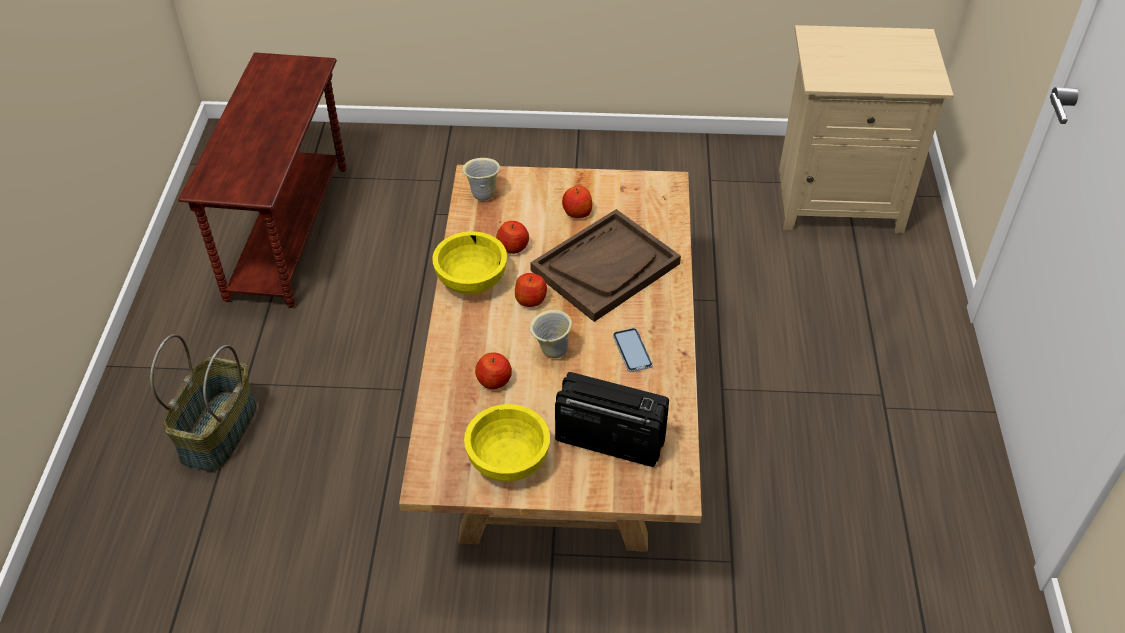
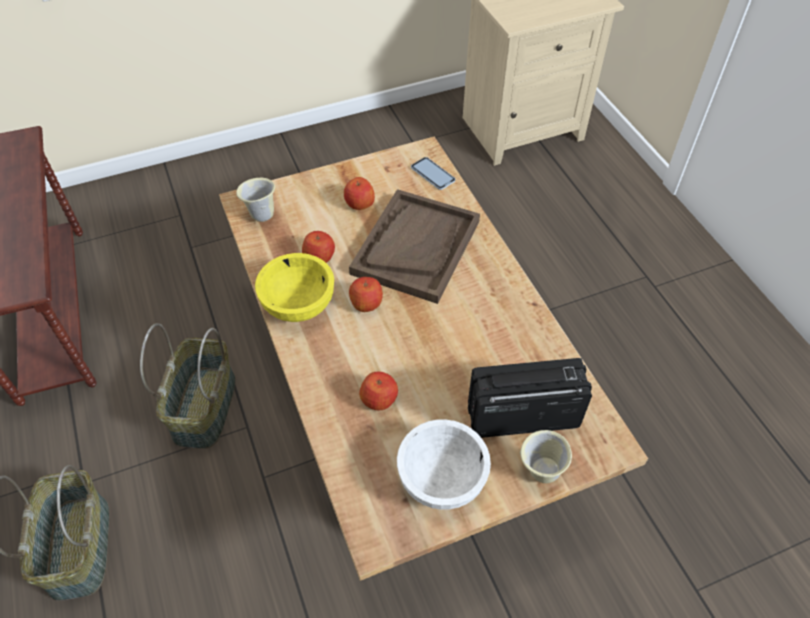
camera: 25 degrees left, 5 degrees up
yellow bowl [464,404,550,482] -> white bowl [397,419,491,510]
beige mug [529,310,572,358] -> beige mug moved to [520,430,572,483]
phone [613,328,653,372] -> phone moved to [411,157,455,190]
none -> basket [140,323,236,449]

